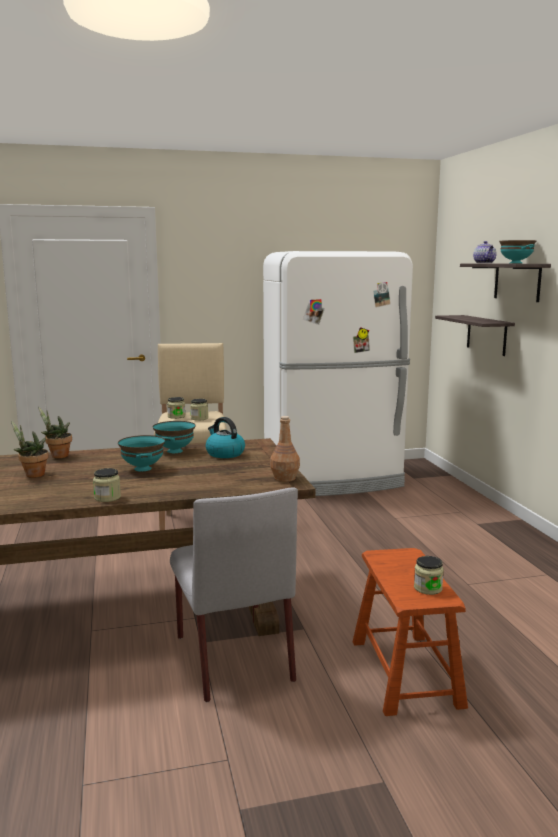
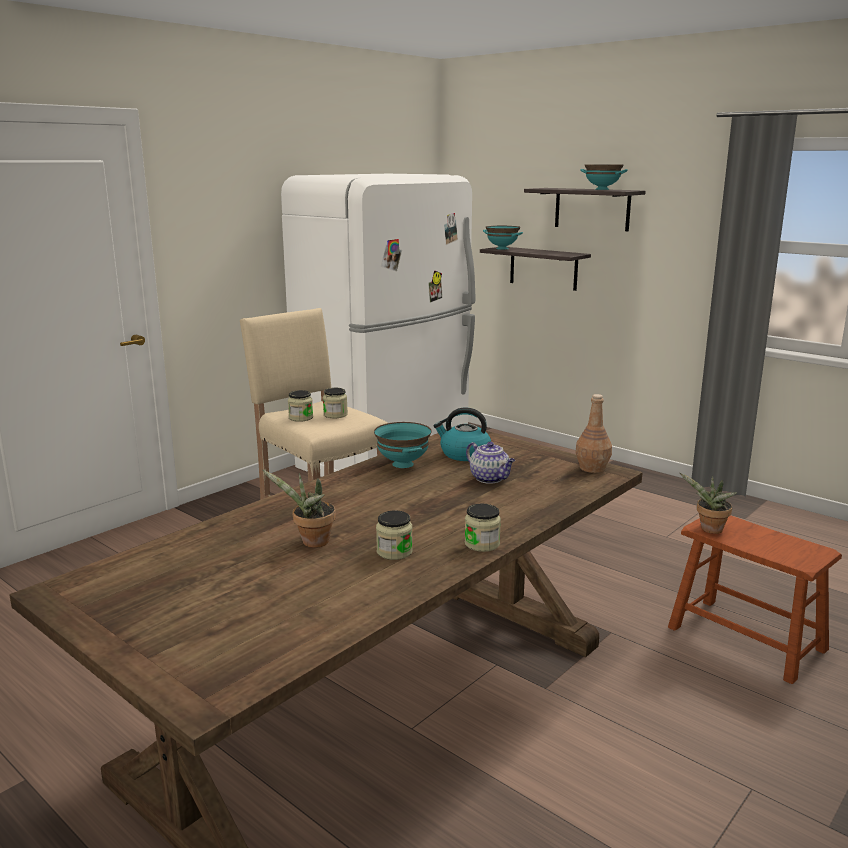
camera: 35 degrees left, 5 degrees up
potted plant [38,406,72,458] -> potted plant moved to [680,473,737,534]
turquoise bowl [118,435,165,472] -> turquoise bowl moved to [483,226,523,250]
grey chair [170,487,298,702] -> none
jar [414,556,444,595] -> jar moved to [376,510,413,560]
teapot [473,241,496,263] -> teapot moved to [466,442,515,484]

